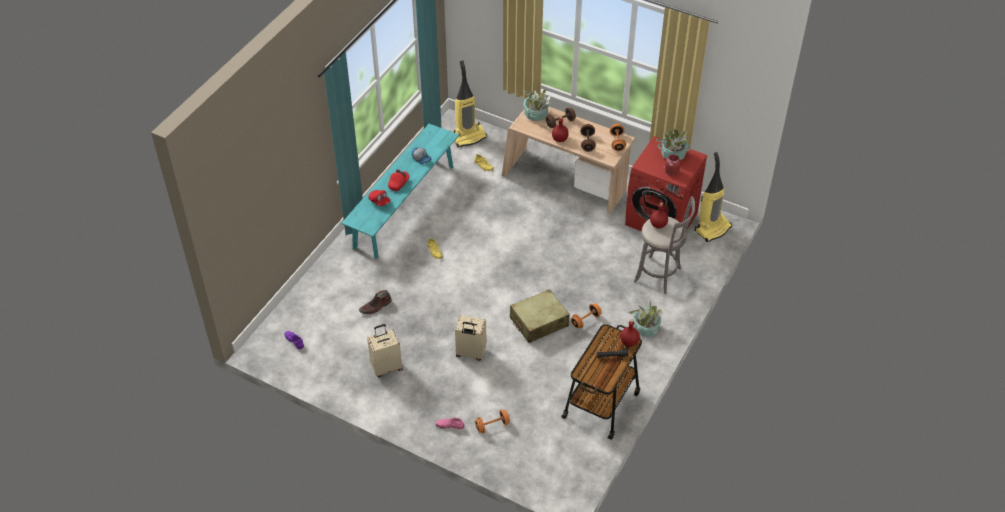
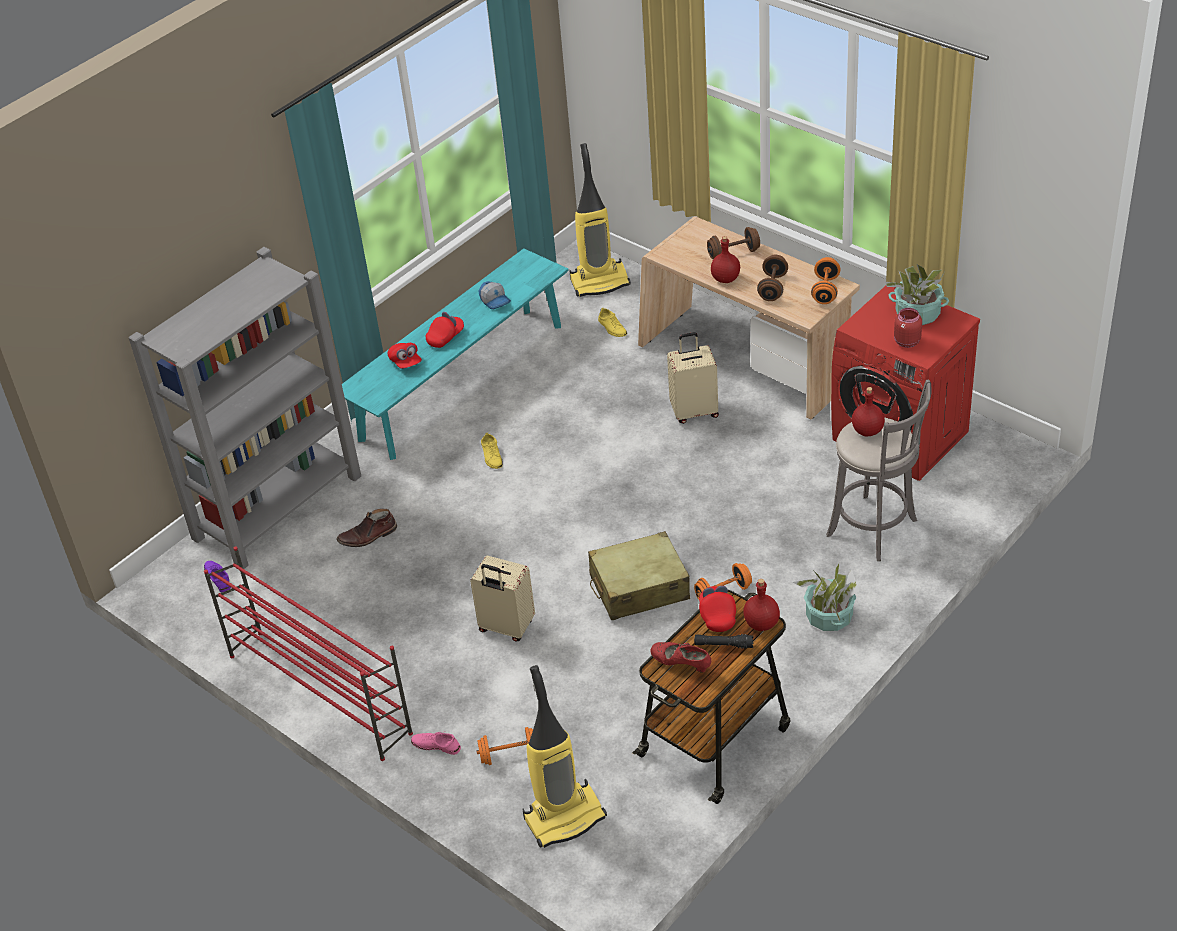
camera: 15 degrees right, 5 degrees down
beige suitcase [367,324,402,377] -> beige suitcase moved to [667,332,719,424]
potted plant [523,89,551,121] -> none
vacuum cleaner [694,152,732,242] -> vacuum cleaner moved to [522,665,607,848]
none -> grey bookcase [129,247,361,569]
none -> red shoe rack [204,546,413,761]
none -> red shoe [650,642,711,672]
none -> red cap [699,586,736,632]

